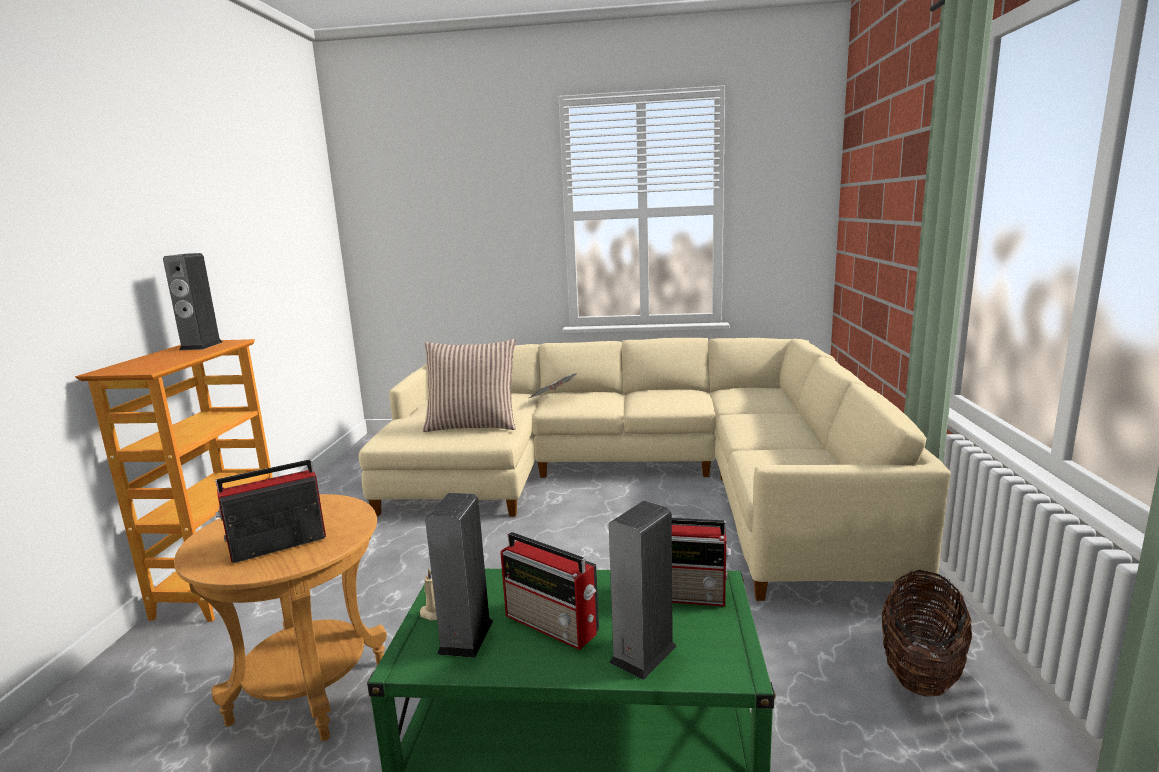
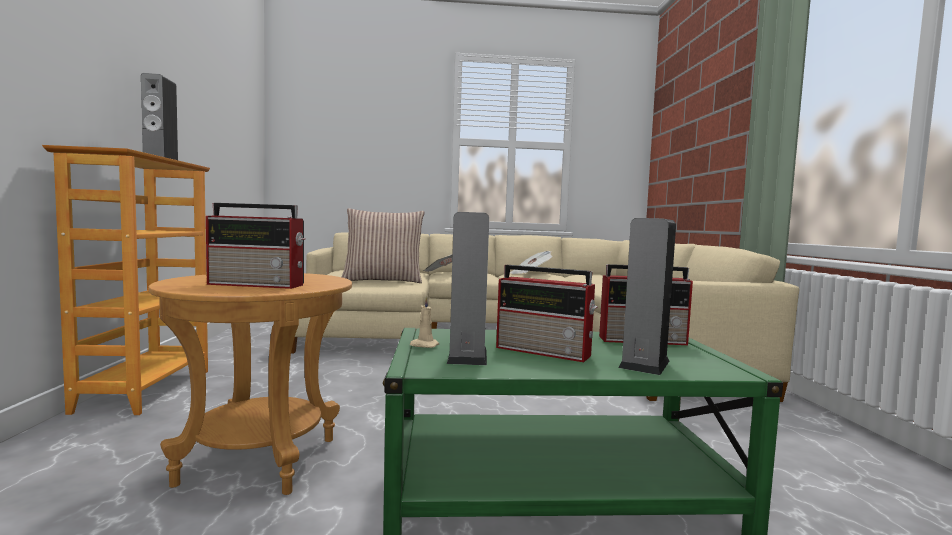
camera: 10 degrees left, 10 degrees down
radio [215,459,326,563] -> radio turned 135 degrees counterclockwise [206,203,306,289]
basket [882,570,972,697] -> none
none -> newspaper [510,251,552,274]

